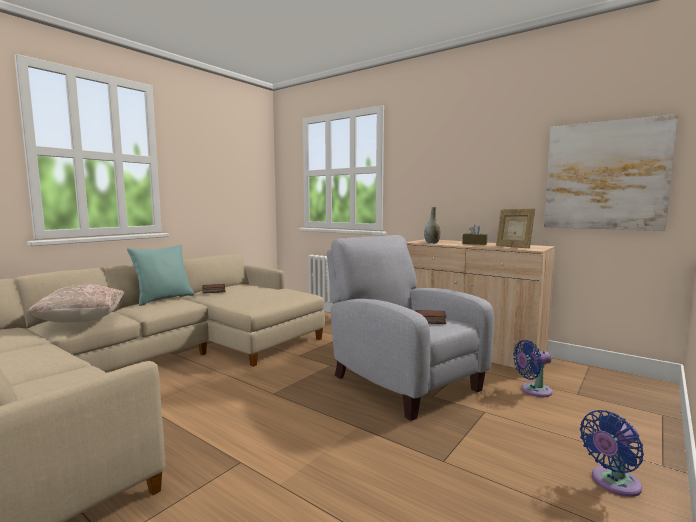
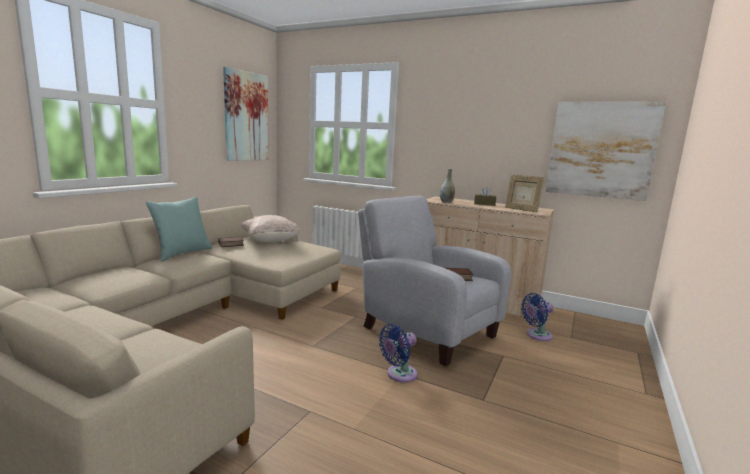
camera: 10 degrees left, 5 degrees up
beige pillow [27,284,124,323] -> beige pillow moved to [241,215,301,242]
blue fan [580,410,644,497] -> blue fan moved to [379,324,418,383]
none -> picture [223,67,269,161]

